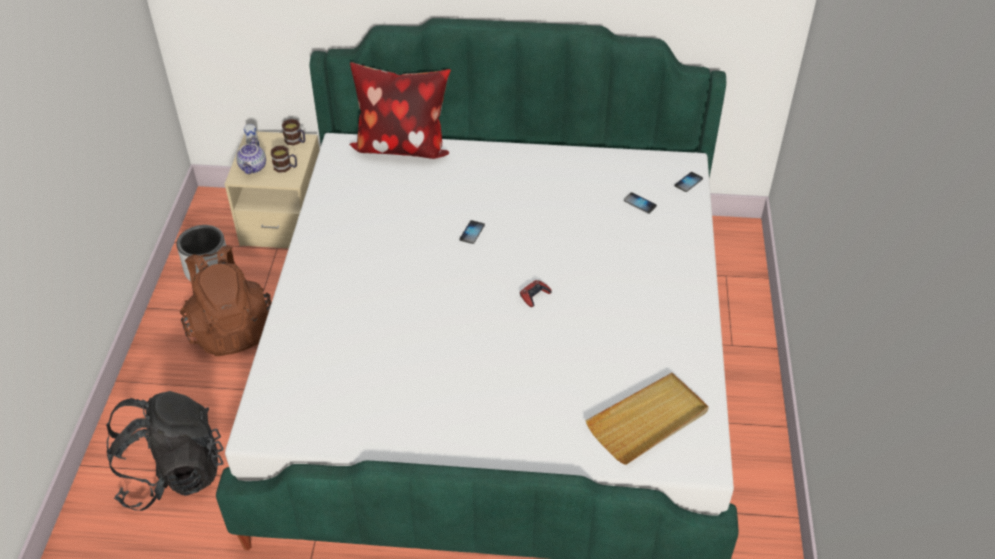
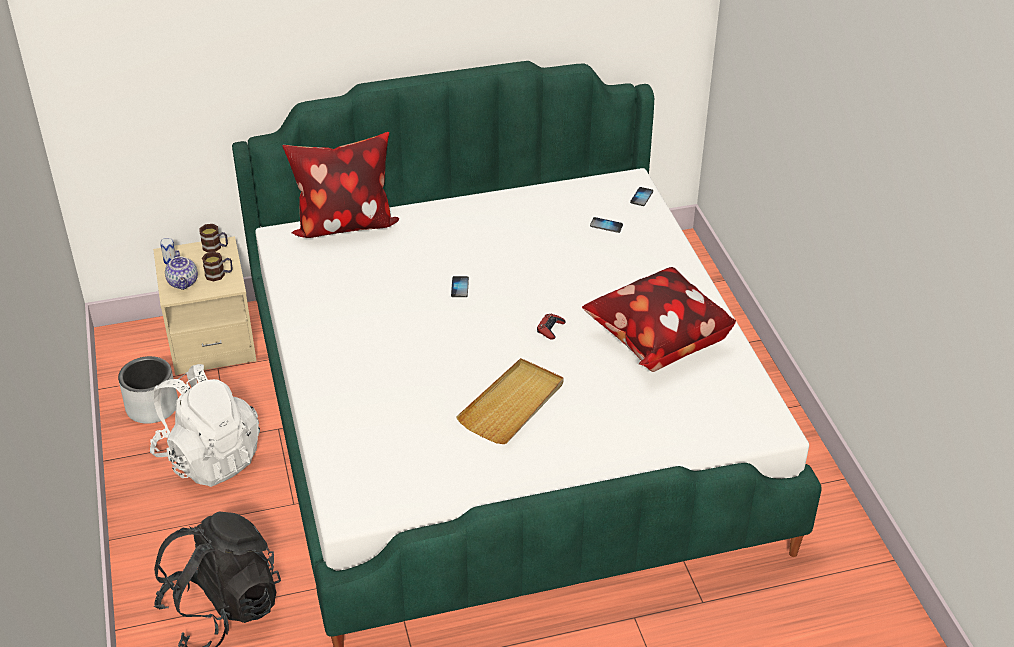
camera: 20 degrees left, 5 degrees down
brown backpack [180,246,272,356] -> white backpack [150,364,260,487]
beige tray [586,373,709,465] -> beige tray moved to [456,358,564,444]
none -> pillow [582,267,736,372]

